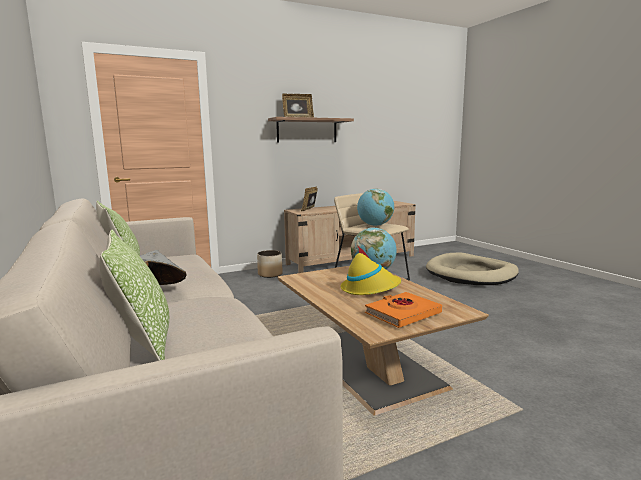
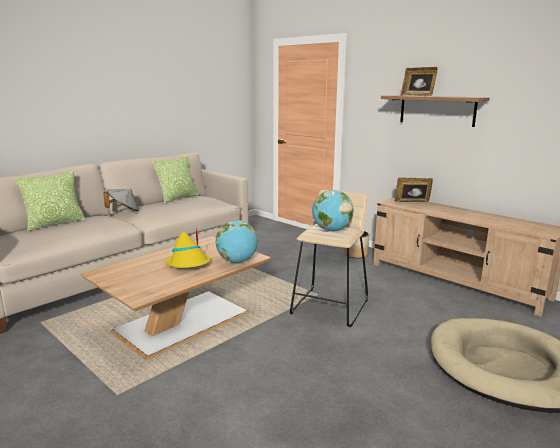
camera: 70 degrees right, 5 degrees up
orange book [365,292,442,328] -> none

